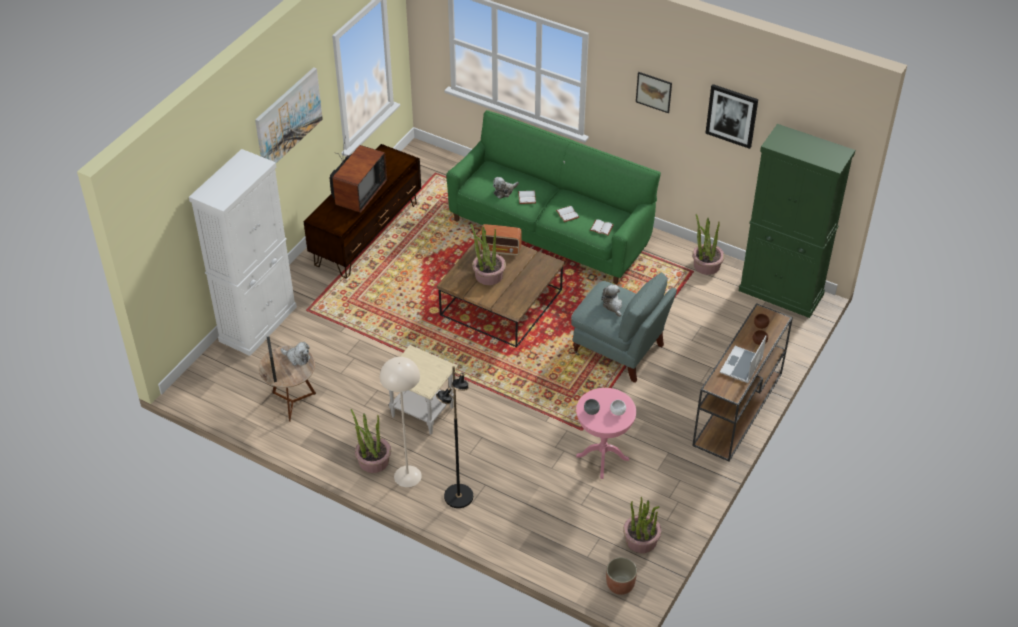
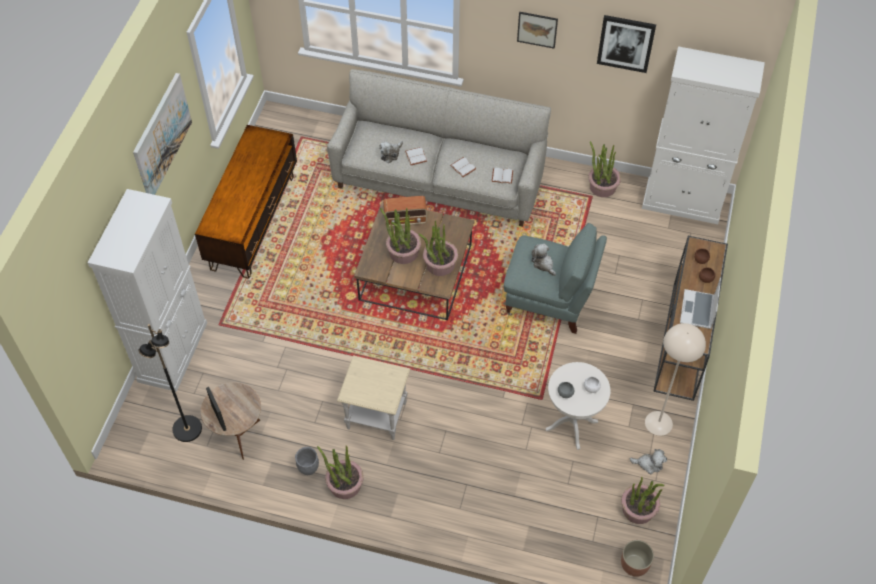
camera: 15 degrees left, 10 degrees up
plush toy [280,342,311,366] -> plush toy moved to [630,449,667,474]
television [329,136,387,213] -> none
beige floor lamp [380,357,422,487] -> beige floor lamp moved to [645,323,706,436]
black floor lamp [436,366,473,508] -> black floor lamp moved to [139,324,202,442]
green sofa [446,110,661,284] -> grey sofa [327,69,551,227]
pink side table [576,388,636,479] -> white side table [545,362,610,450]
green cabinet [739,124,855,318] -> white cabinet [642,46,765,224]
none -> grey planter [295,447,319,475]
none -> potted plant [419,220,458,276]

